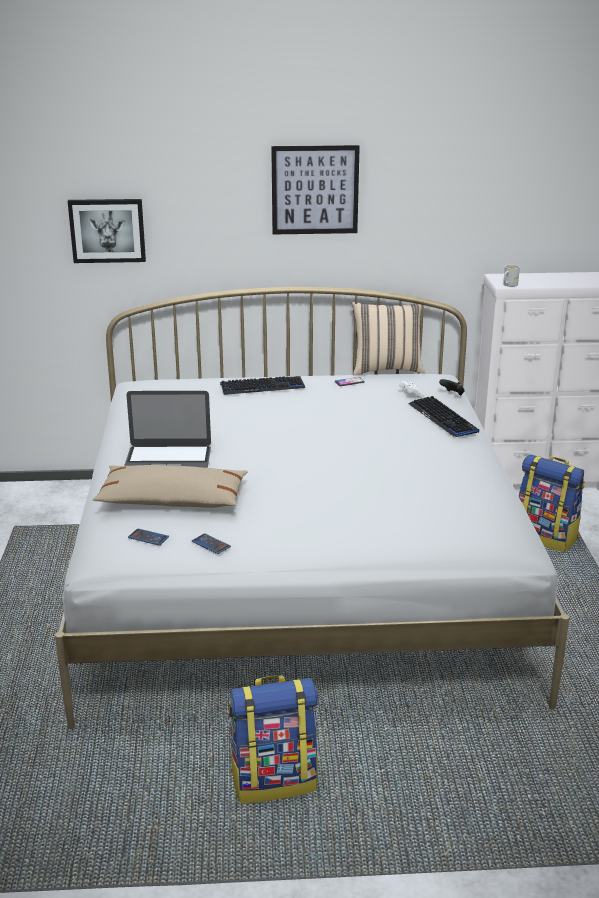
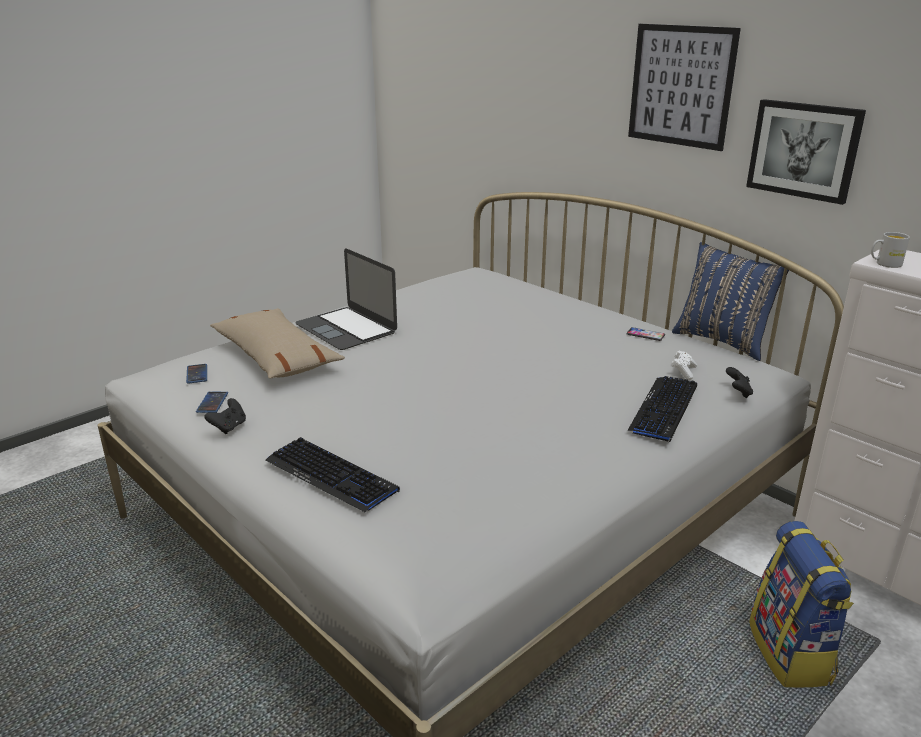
camera: 50 degrees right, 0 degrees up
picture [68,199,146,263] -> picture moved to [746,99,866,205]
keyboard [220,376,305,395] -> keyboard moved to [265,437,400,512]
backpack [228,675,318,803] -> none
beige pillow [352,302,425,376] -> blue pillow [672,242,789,361]
none -> black game controller [204,398,246,434]

